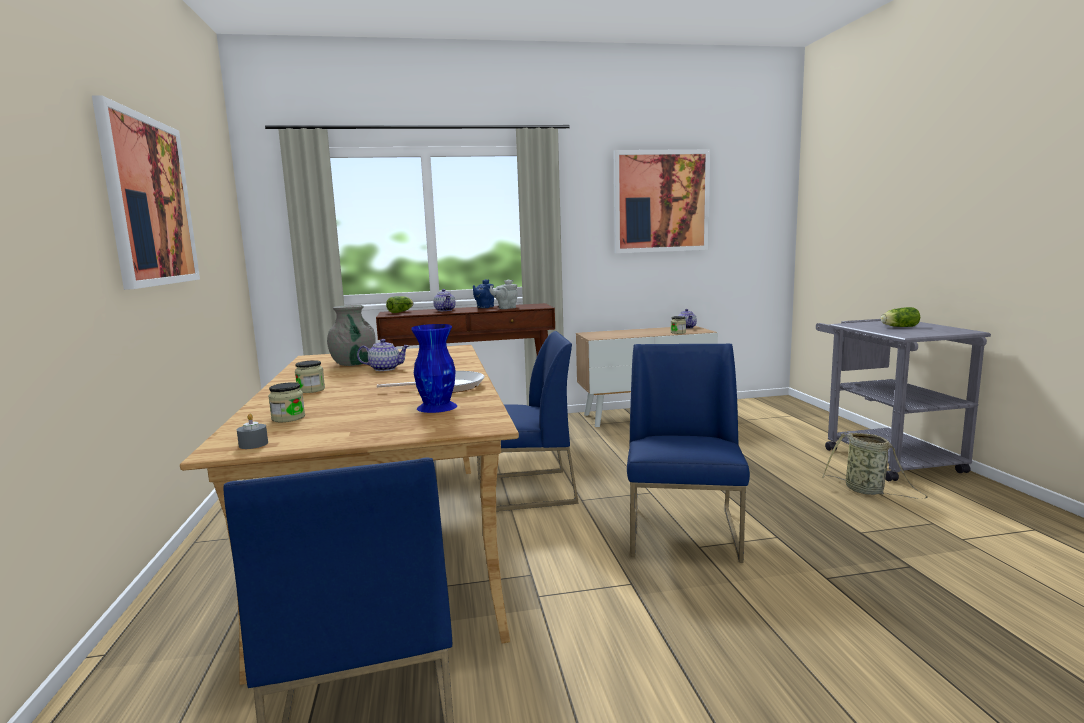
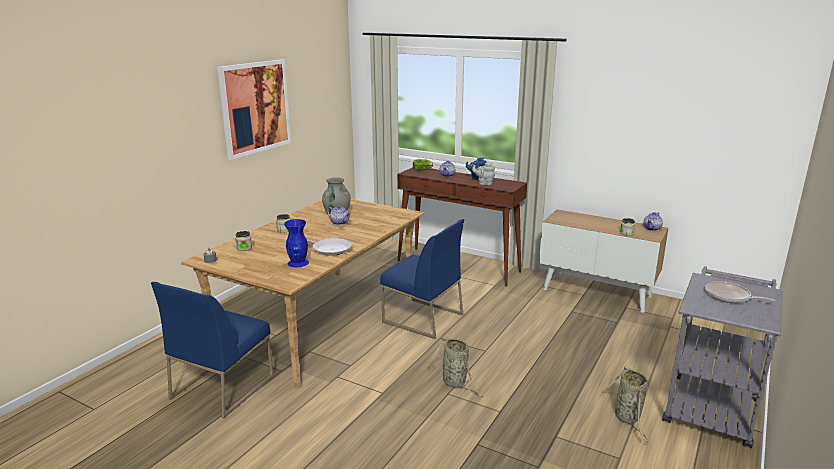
camera: 40 degrees right, 10 degrees up
picture [614,149,710,253] -> none
blue chair [627,344,750,563] -> basket [426,337,483,397]
lettuce [881,307,920,327] -> frying pan [705,281,776,303]

